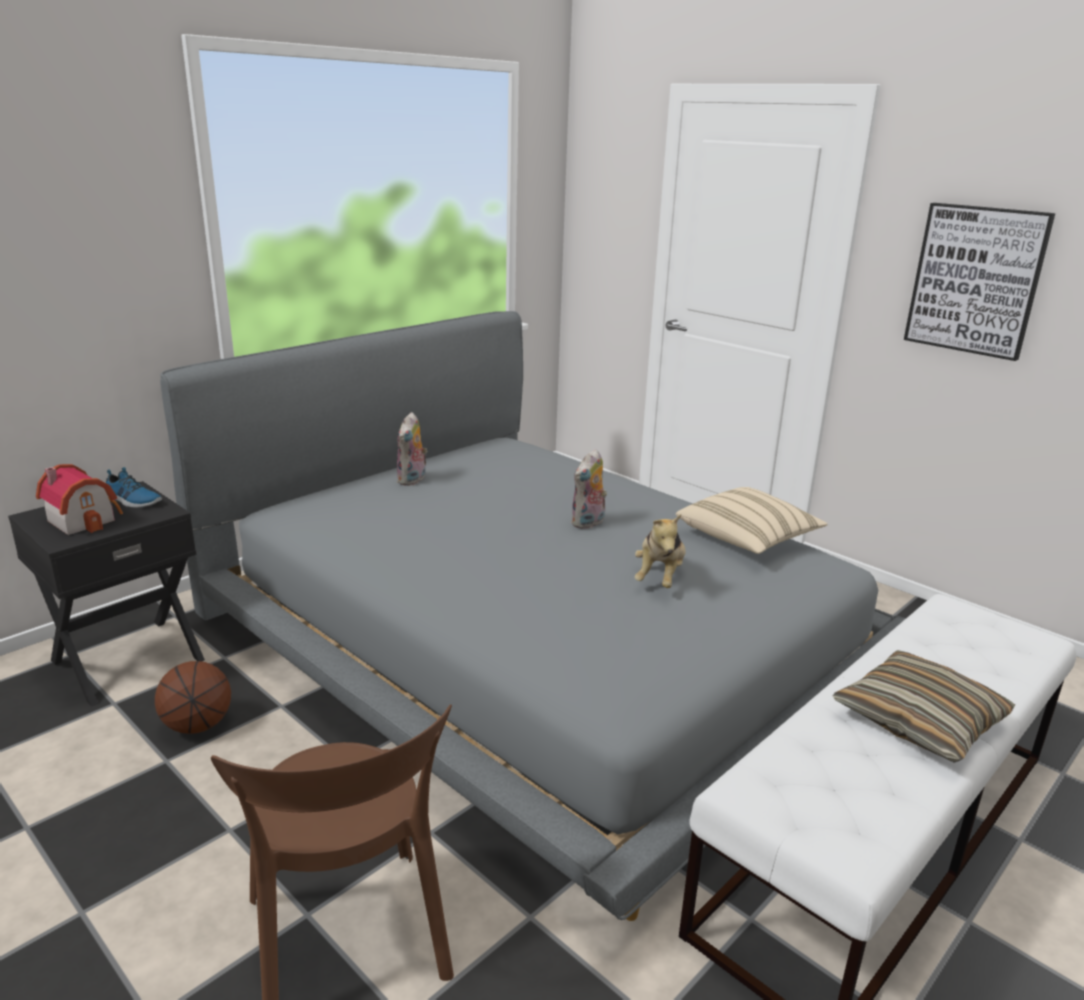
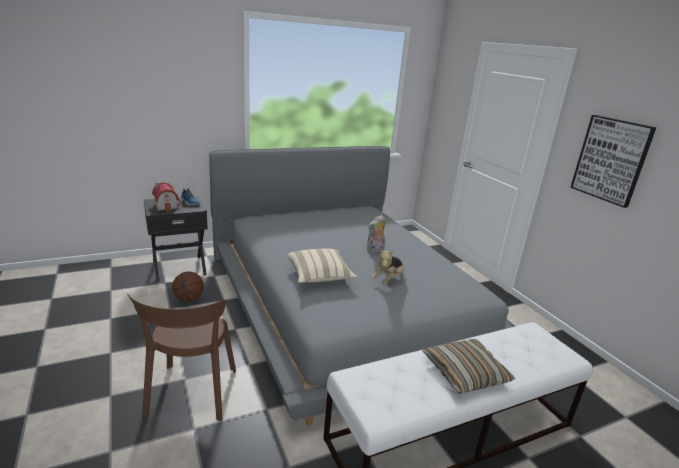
camera: 20 degrees right, 0 degrees up
plush toy [397,412,428,486] -> none
beige pillow [676,487,827,554] -> beige pillow moved to [287,248,357,283]

